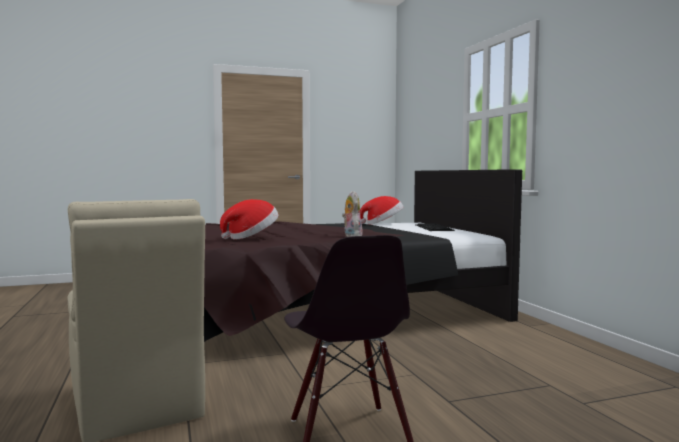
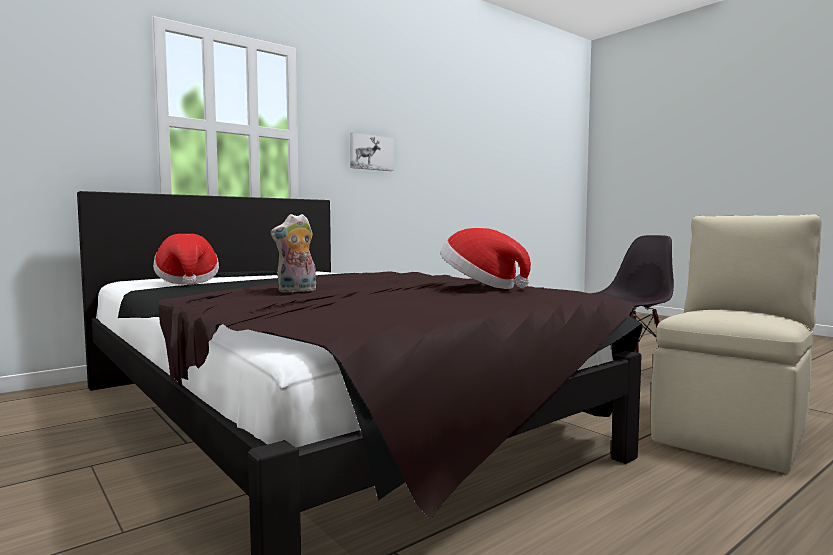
camera: 110 degrees left, 0 degrees up
plush toy [342,191,363,237] -> plush toy moved to [270,214,316,293]
none -> picture [350,132,394,171]

